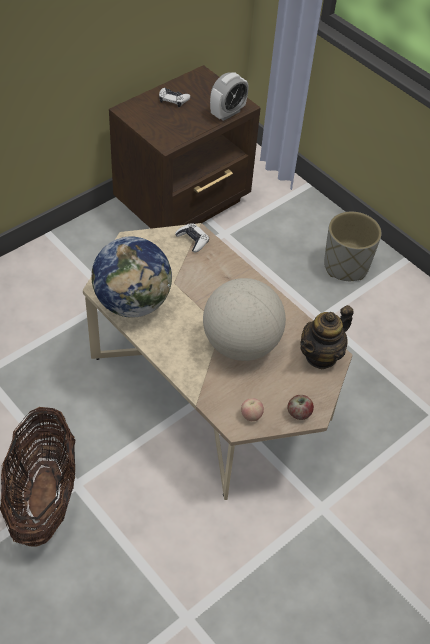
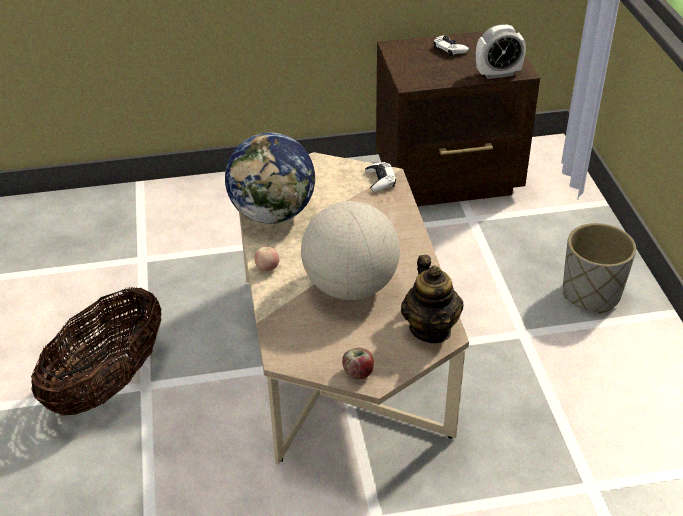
camera: 35 degrees right, 10 degrees down
apple [241,398,264,421] -> apple moved to [255,247,279,271]
teapot [300,305,354,369] -> teapot turned 90 degrees counterclockwise [401,255,464,343]

